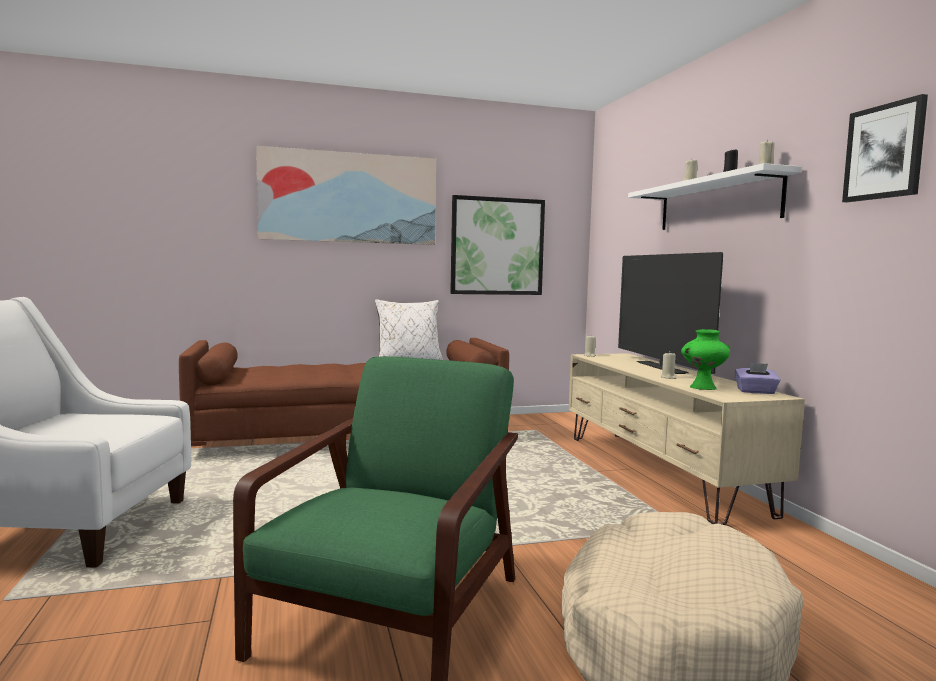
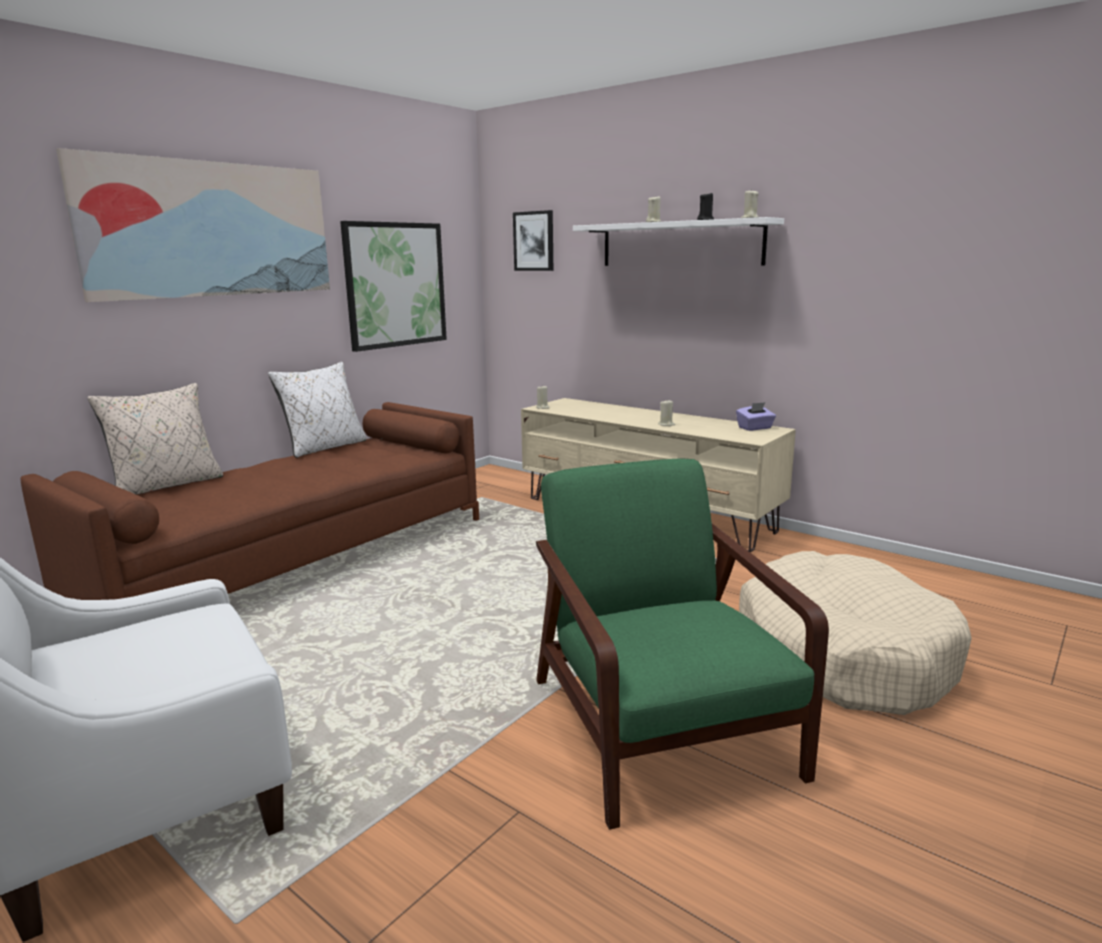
camera: 35 degrees left, 10 degrees up
television [618,252,723,374] -> none
green vase [681,329,730,390] -> none
picture [842,94,928,202] -> picture moved to [513,210,553,271]
none -> beige pillow [87,383,223,495]

